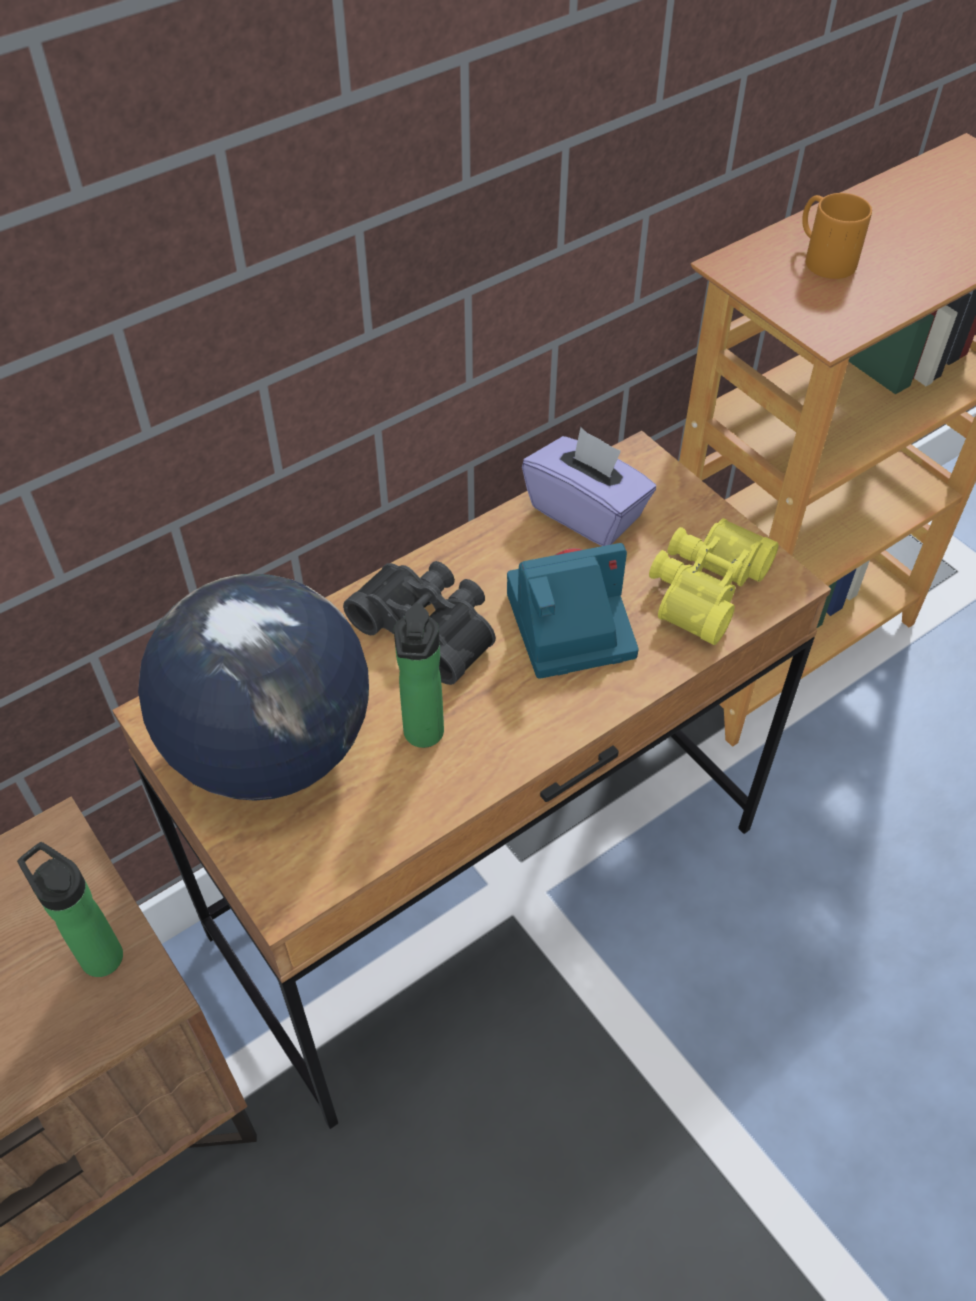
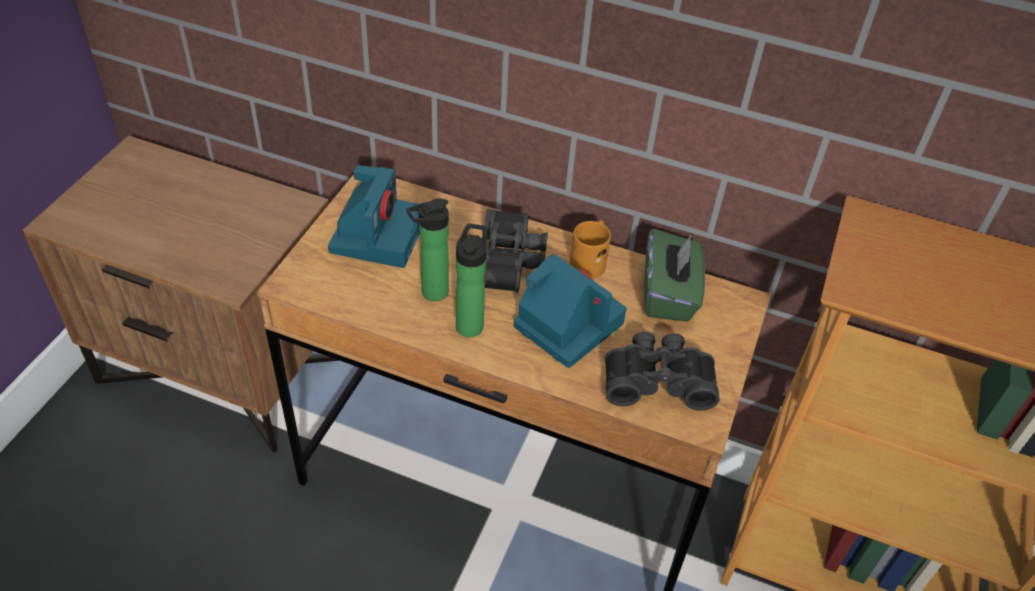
camera: 55 degrees right, 5 degrees down
bottle [17,842,123,977] -> bottle moved to [456,224,487,337]
globe [138,574,369,801] -> camera [328,165,420,268]
purple tissue box [522,427,656,546] -> green tissue box [644,229,705,322]
yellow binoculars [649,518,779,645] -> black binoculars [605,332,720,411]
orange mug [802,193,872,279] -> orange mug moved to [569,220,611,279]

